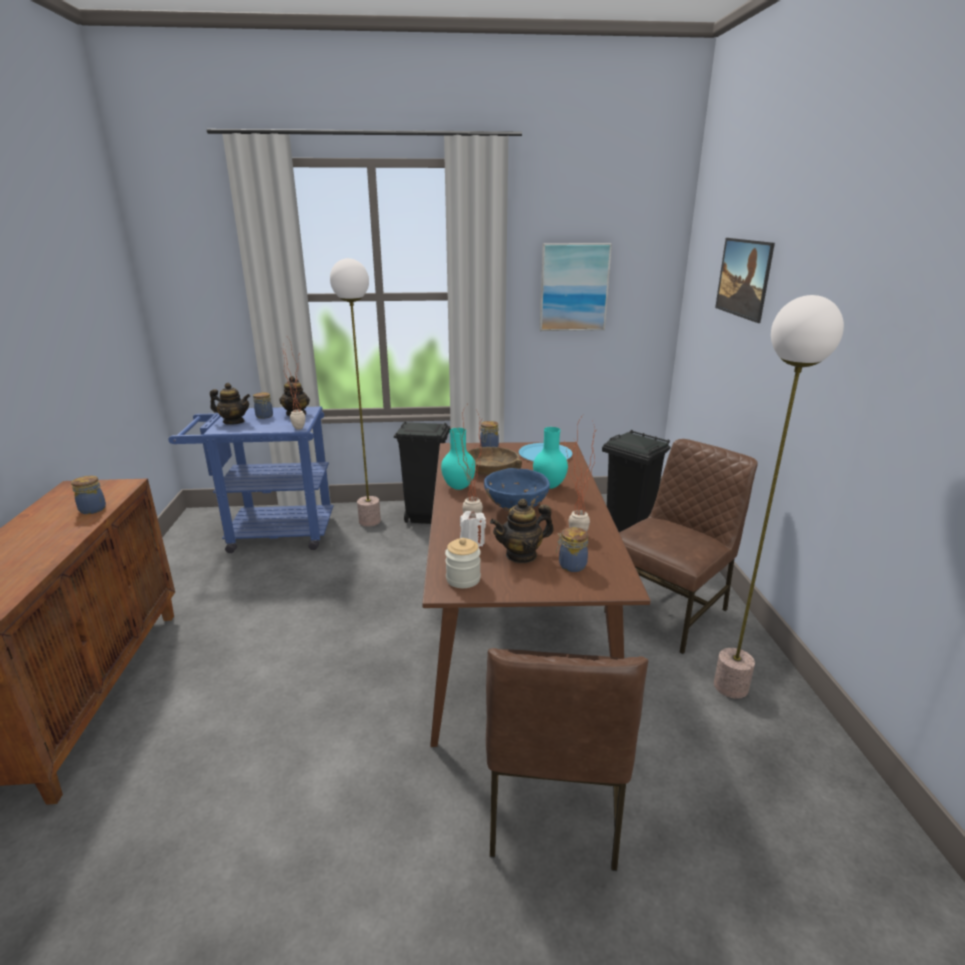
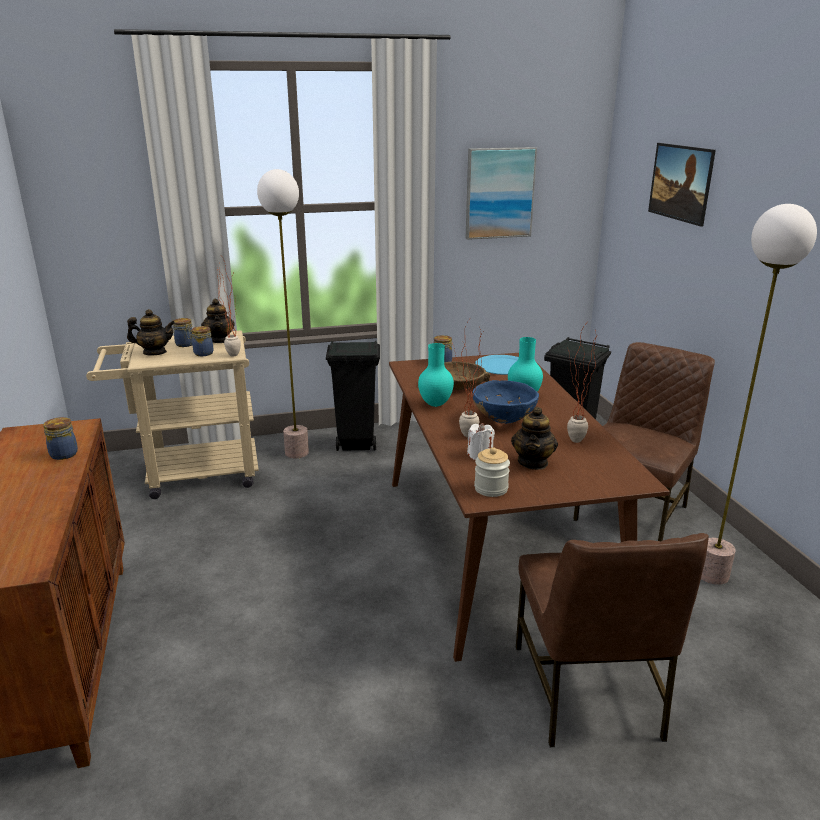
camera: 10 degrees left, 0 degrees up
blue cart [168,406,333,553] -> beige cart [86,330,259,499]
teapot [490,499,554,563] -> teapot turned 45 degrees counterclockwise [511,407,558,470]
jar [556,527,588,572] -> jar moved to [189,326,214,356]

